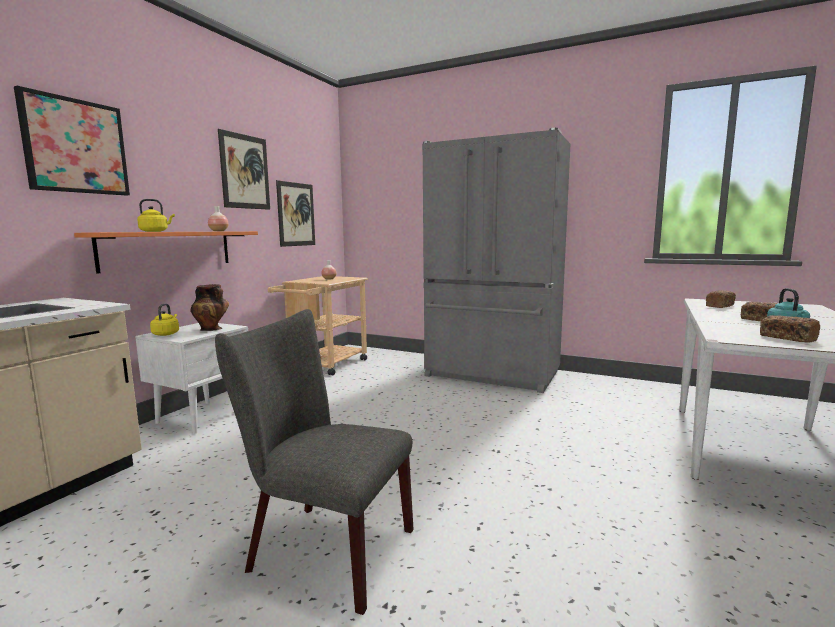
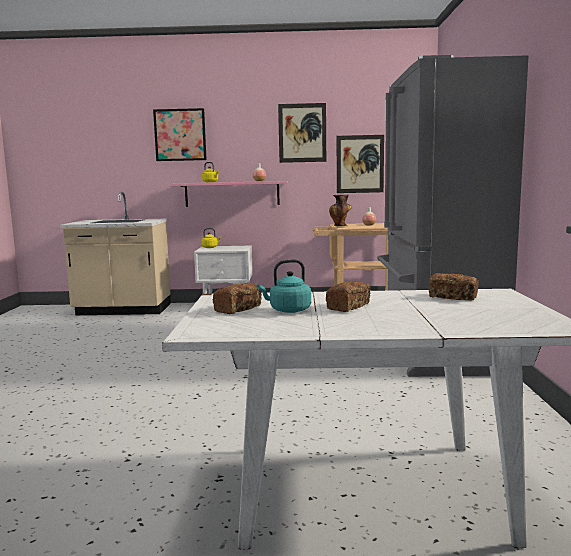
camera: 65 degrees right, 0 degrees up
orange shelf [74,231,258,274] -> pink shelf [171,181,288,207]
vase [190,284,229,331] -> vase moved to [329,195,352,226]
grey chair [215,309,413,615] -> none

